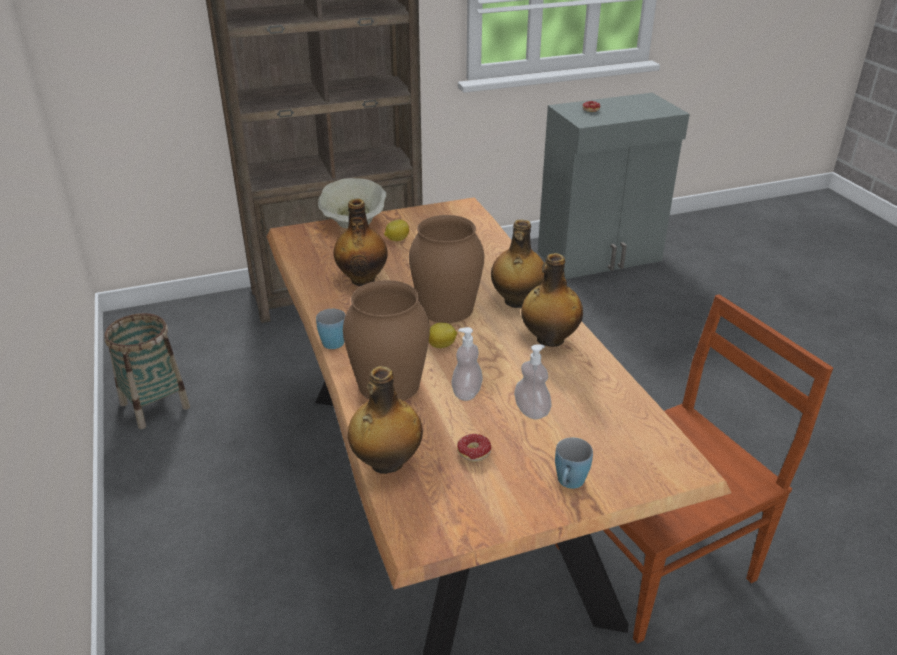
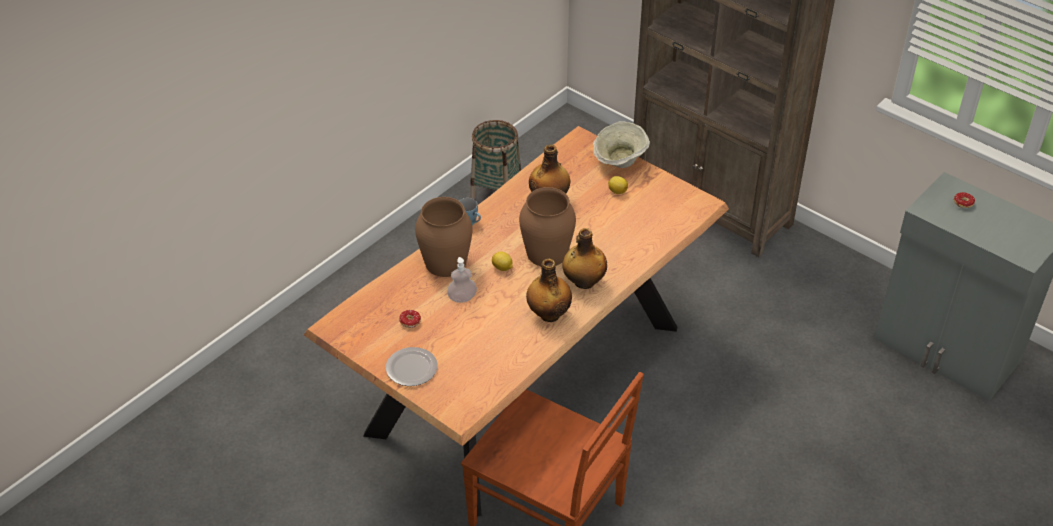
camera: 60 degrees right, 10 degrees up
bottle [348,366,423,474] -> none
soap dispenser [514,345,552,419] -> none
blue mug [555,437,593,489] -> plate [386,347,438,386]

